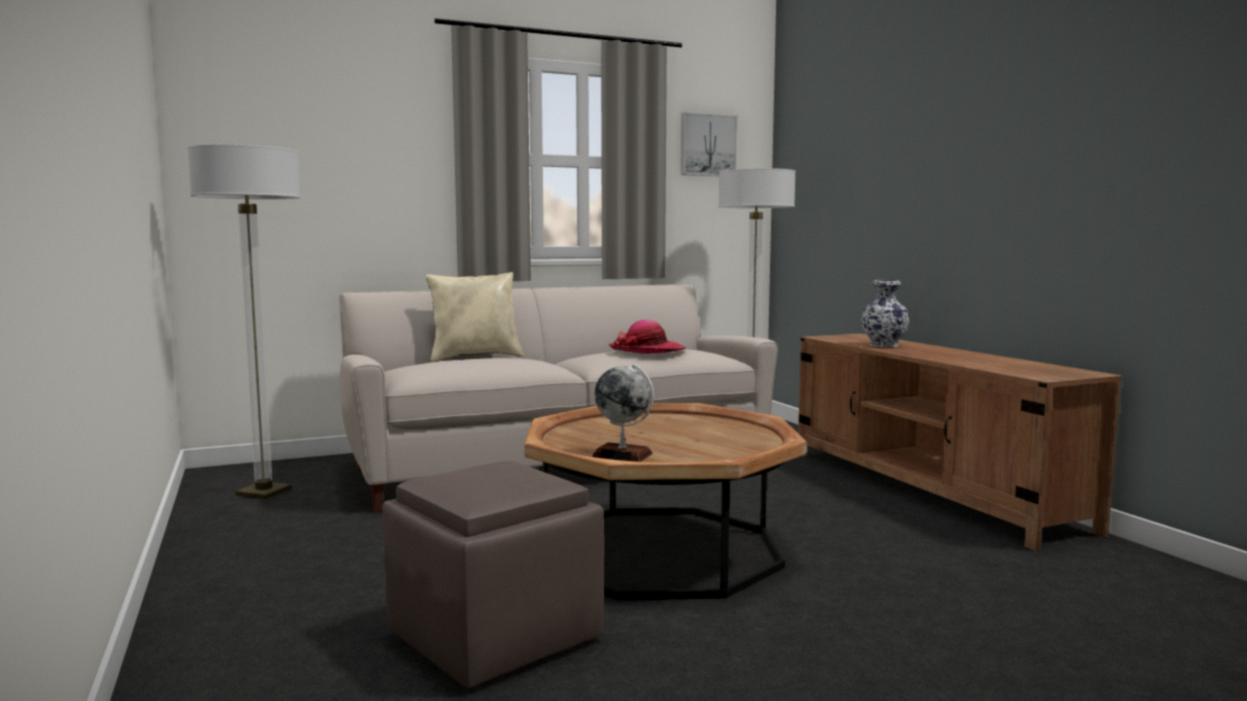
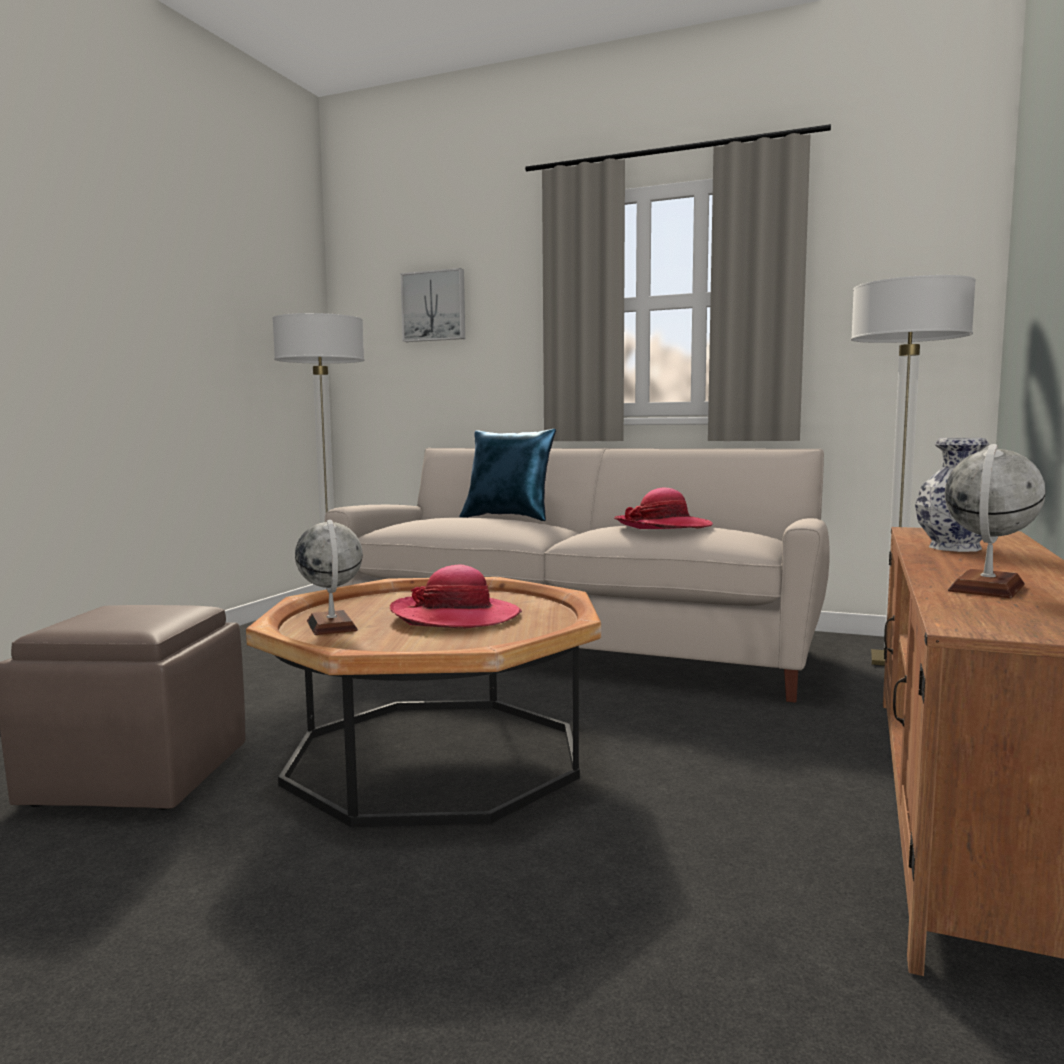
camera: 45 degrees right, 0 degrees up
beige pillow [426,272,524,362] -> blue pillow [459,429,556,521]
picture [681,112,738,176] -> picture moved to [401,268,465,342]
none -> hat [390,564,522,629]
none -> globe [945,444,1046,598]

